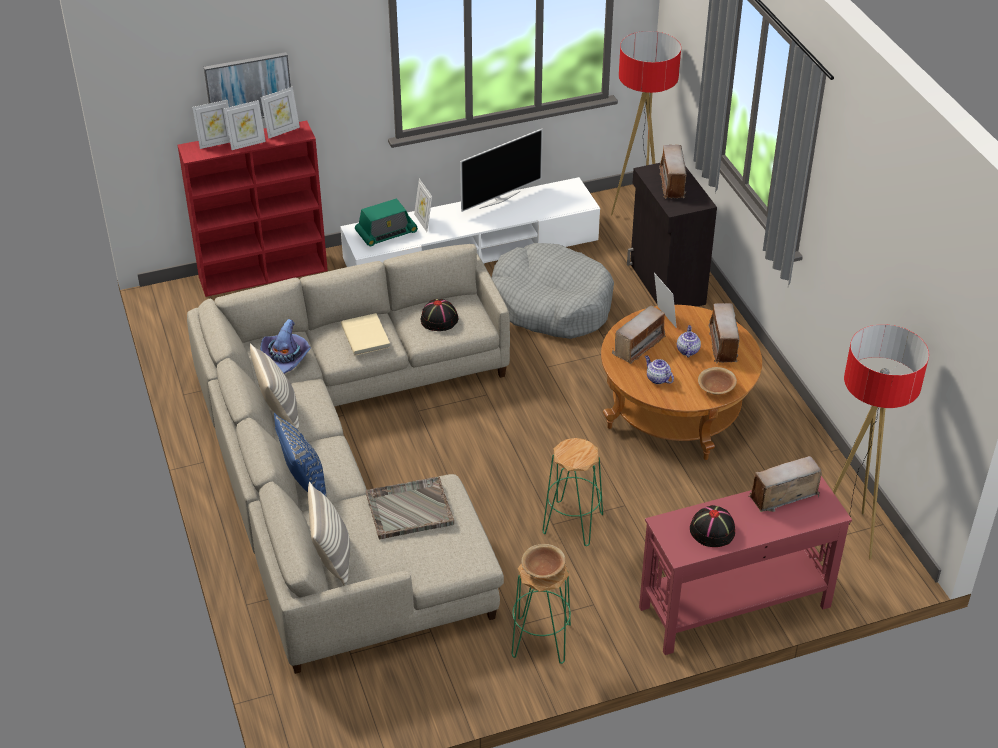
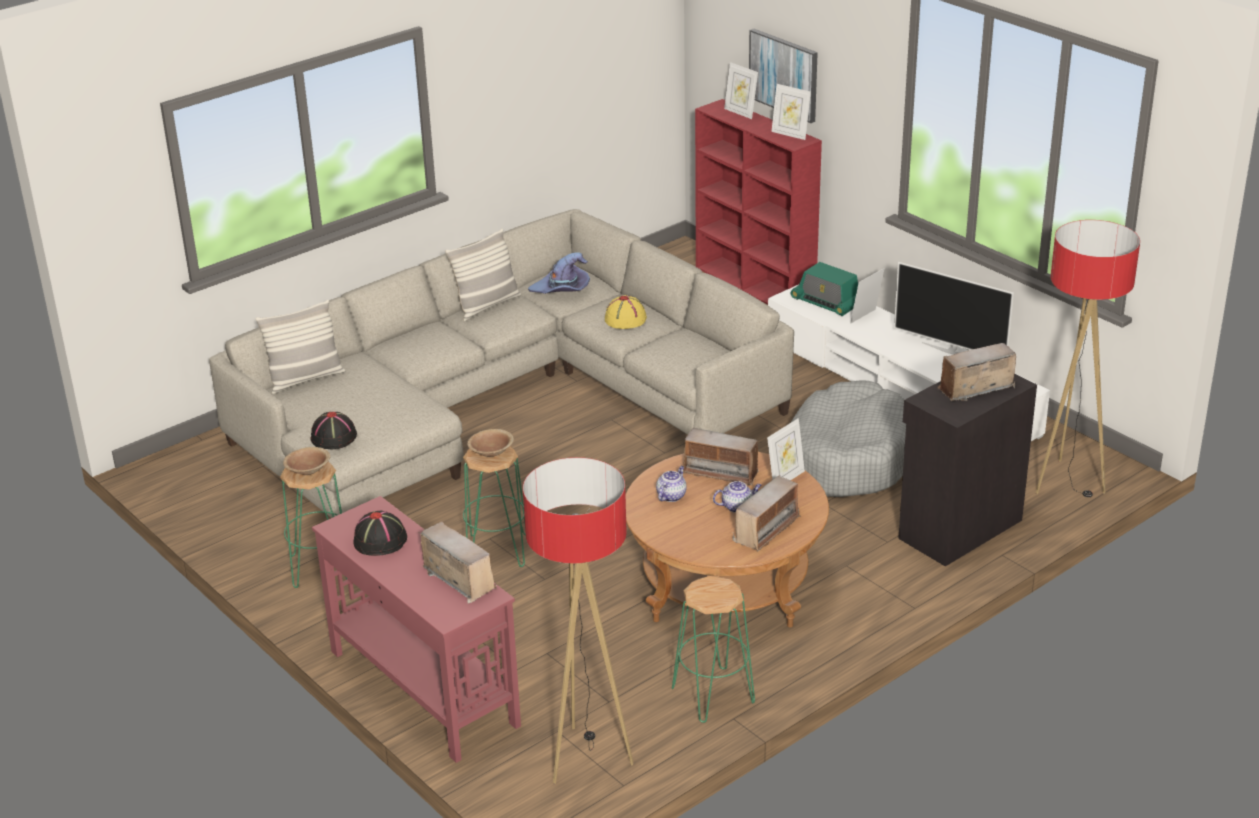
camera: 70 degrees right, 10 degrees down
picture frame [224,100,266,150] -> none
blue pillow [274,413,327,497] -> none
beige book [341,313,390,356] -> yellow hat [605,295,647,329]
grey tray [365,477,454,540] -> none
black hat [421,299,458,331] -> black hat moved to [310,412,357,449]
brown bowl [698,367,737,395] -> brown bowl moved to [467,429,514,457]
radio [709,303,740,363] -> radio turned 150 degrees clockwise [732,475,801,552]
none -> green stool [672,576,755,723]

